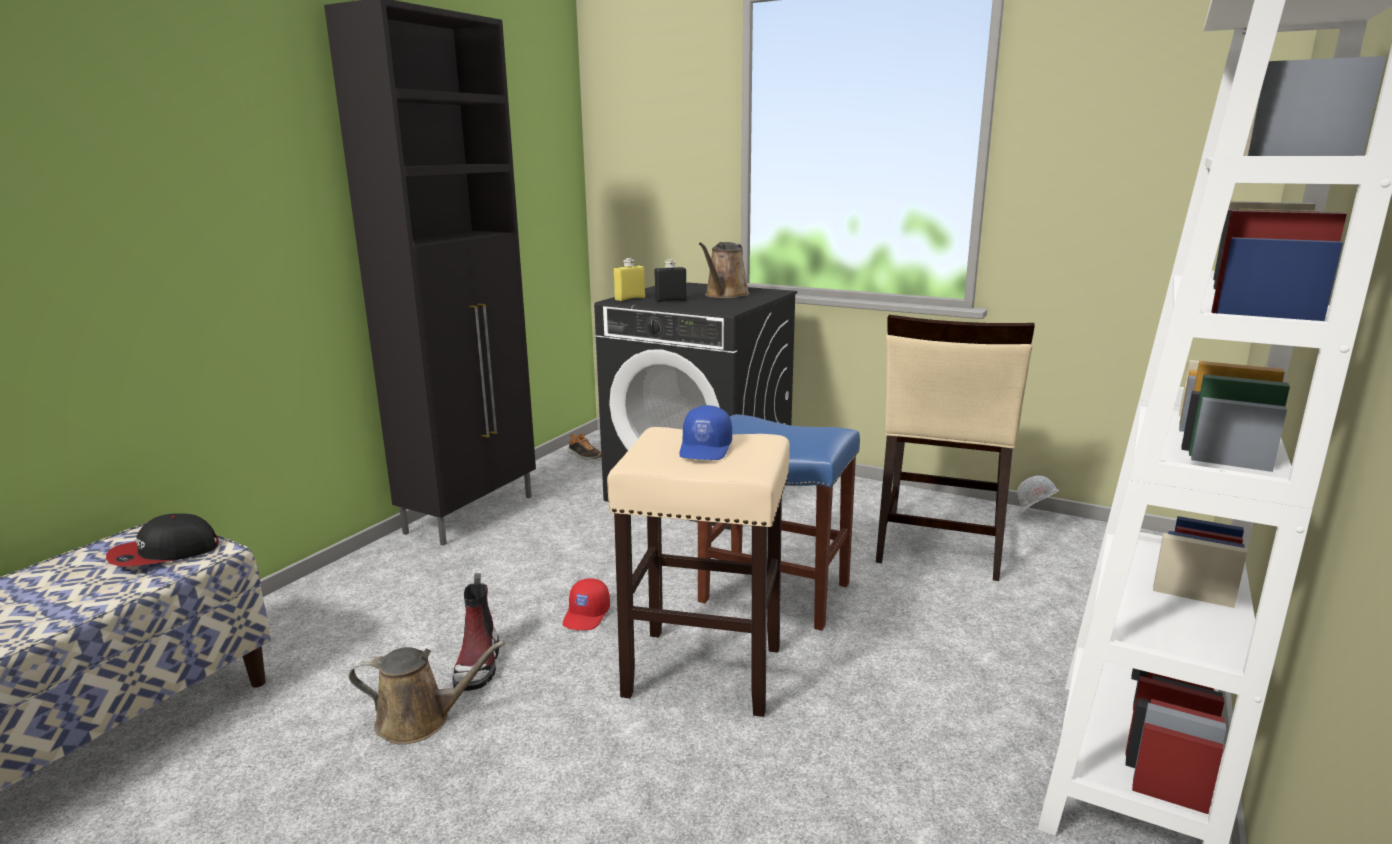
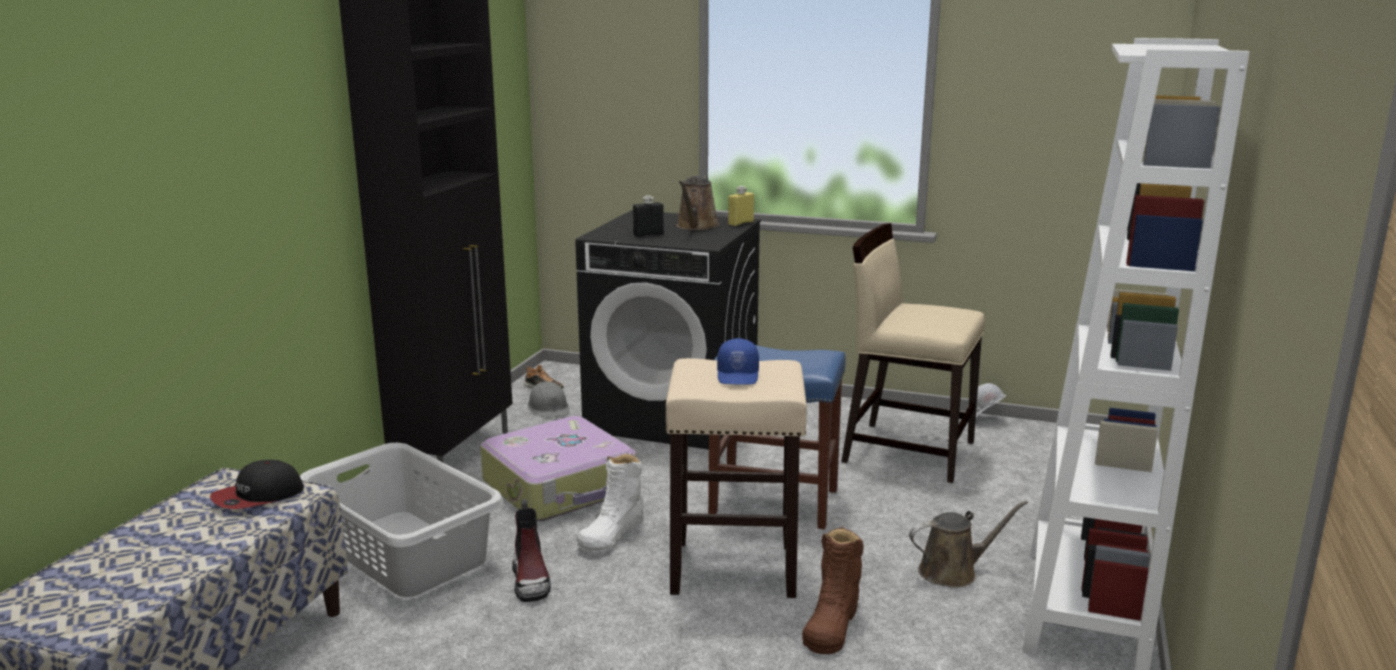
camera: 10 degrees left, 0 degrees up
brown watering can [349,641,505,745] -> brown watering can moved to [909,500,1028,587]
red cap [563,578,610,630] -> white boot [577,453,644,556]
yellow bottle [614,258,645,301] -> yellow bottle moved to [728,186,754,226]
beige chair [876,315,1035,581] -> beige chair turned 105 degrees clockwise [841,223,985,483]
none -> grey laundry basket [300,443,504,597]
none -> suitcase [480,416,636,521]
none -> grey hard hat [527,381,569,418]
none -> brown boot [802,527,864,654]

